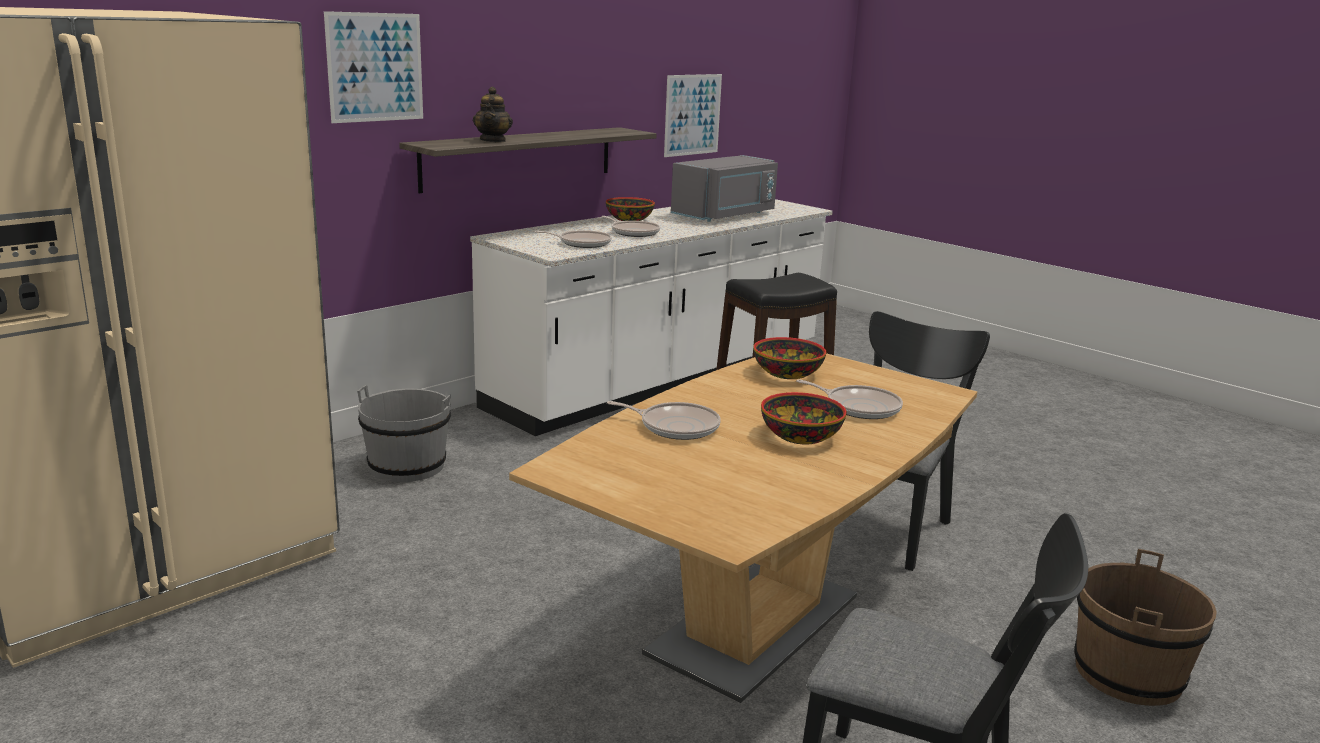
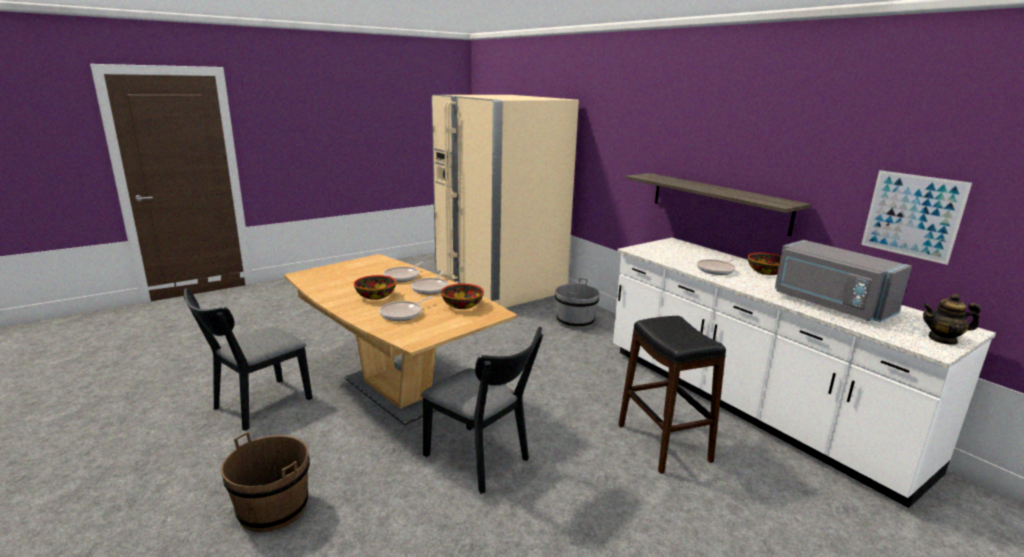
camera: 100 degrees right, 0 degrees up
picture [324,11,423,123] -> none
teapot [473,87,513,143] -> teapot moved to [923,294,981,345]
frying pan [534,230,612,248] -> frying pan moved to [411,271,449,294]

